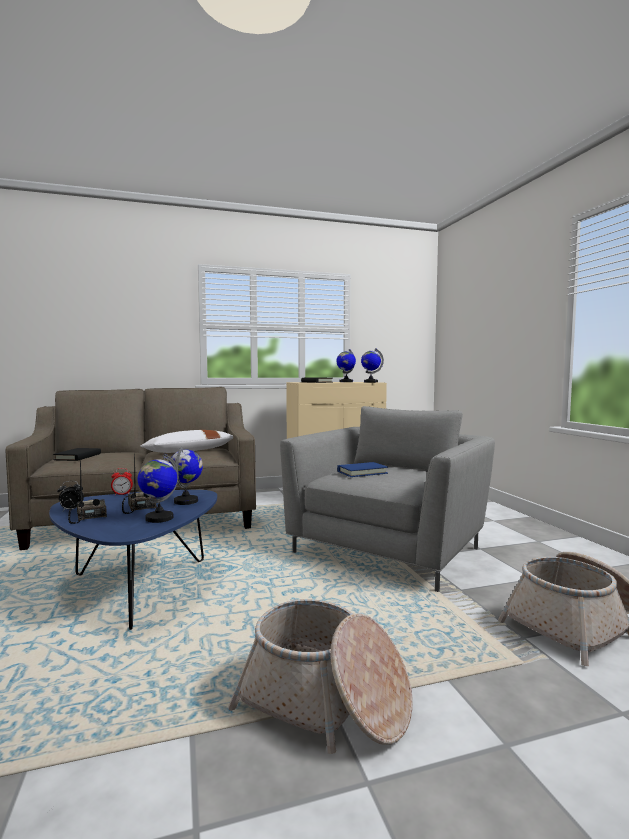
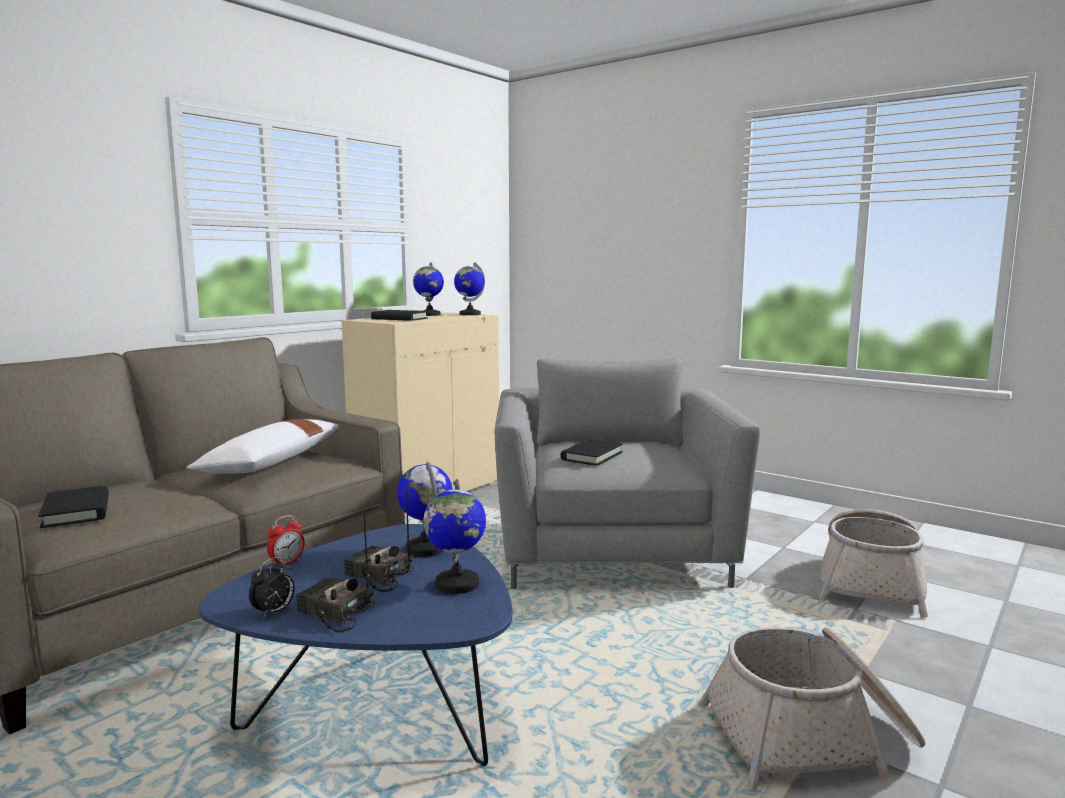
camera: 35 degrees left, 5 degrees up
blue book [337,462,388,477] -> black book [560,439,623,466]

